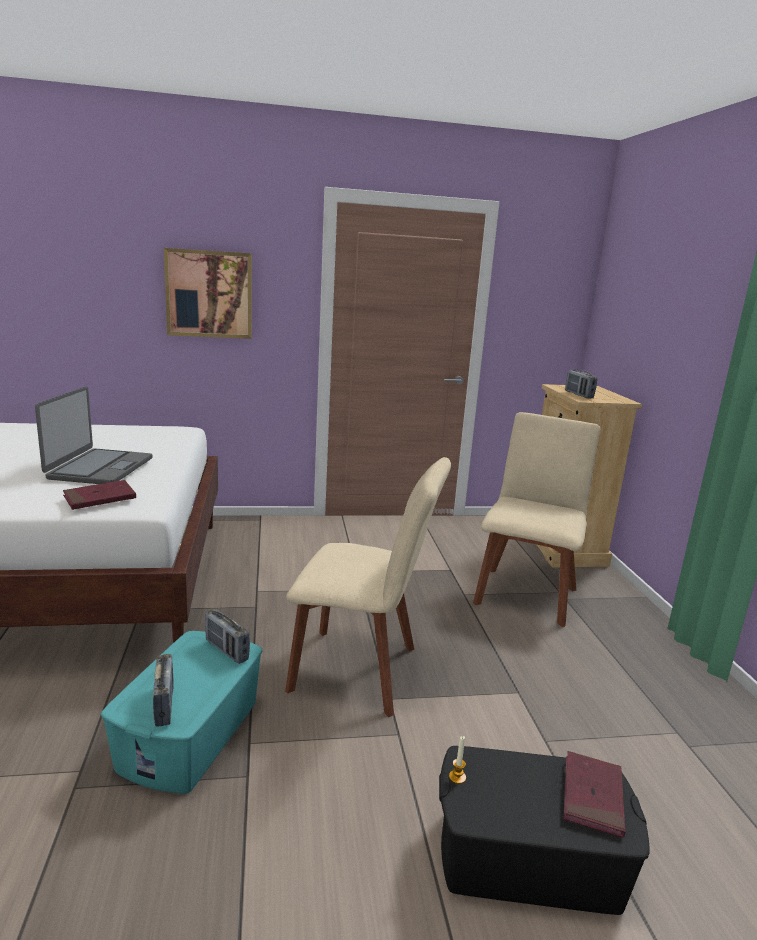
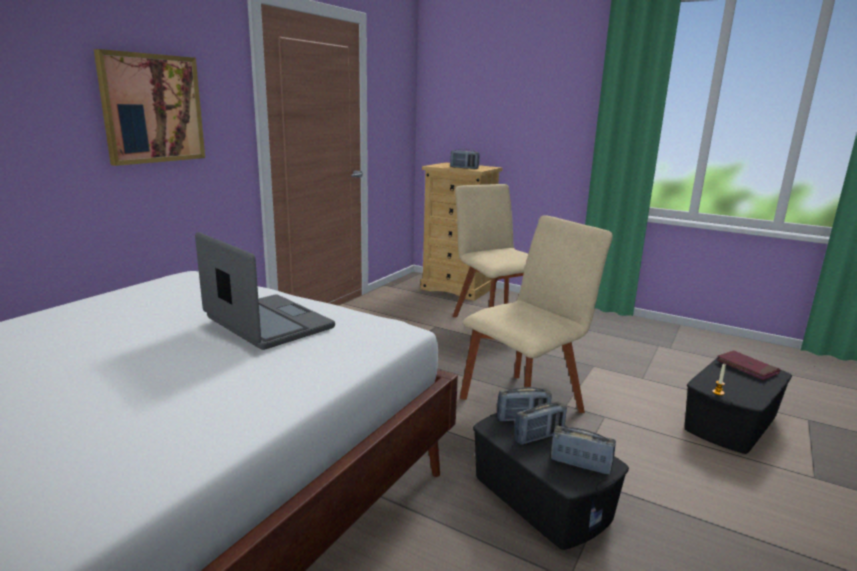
camera: 50 degrees left, 0 degrees up
red book [63,480,136,510] -> none
turquoise storage box [101,631,262,794] -> black storage box [473,413,629,550]
none -> radio [514,402,567,445]

